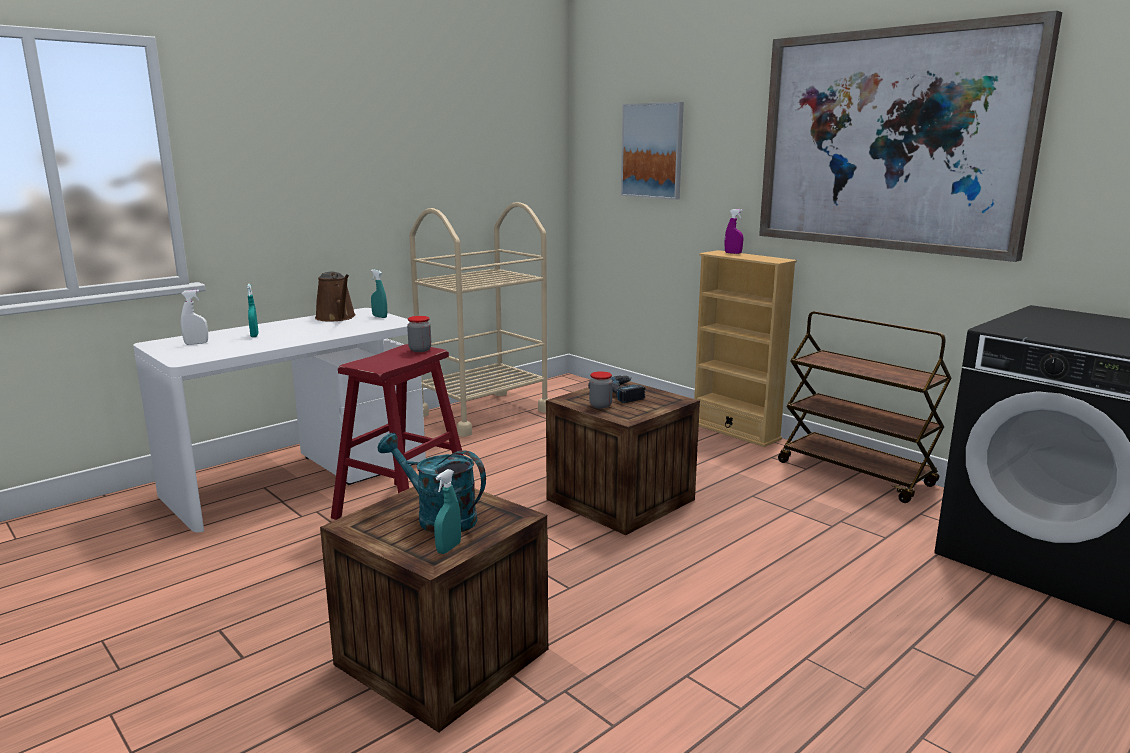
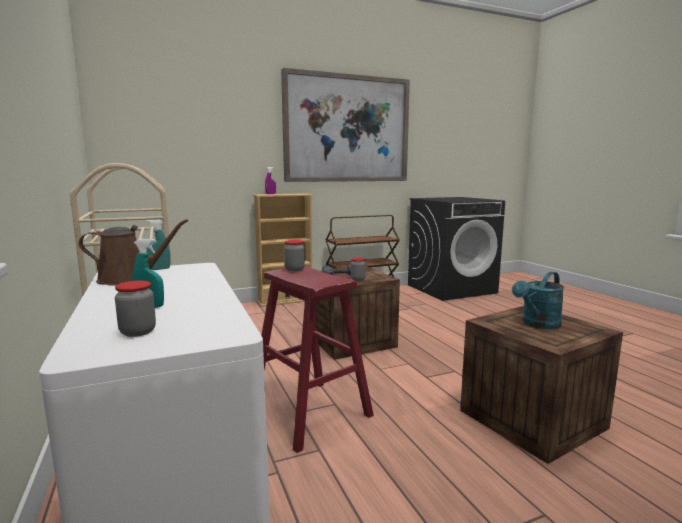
camera: 70 degrees left, 5 degrees down
white spray bottle [181,290,208,345] -> jar [115,281,156,337]
turquoise spray bottle [434,469,461,554] -> none
picture [621,102,684,200] -> none

